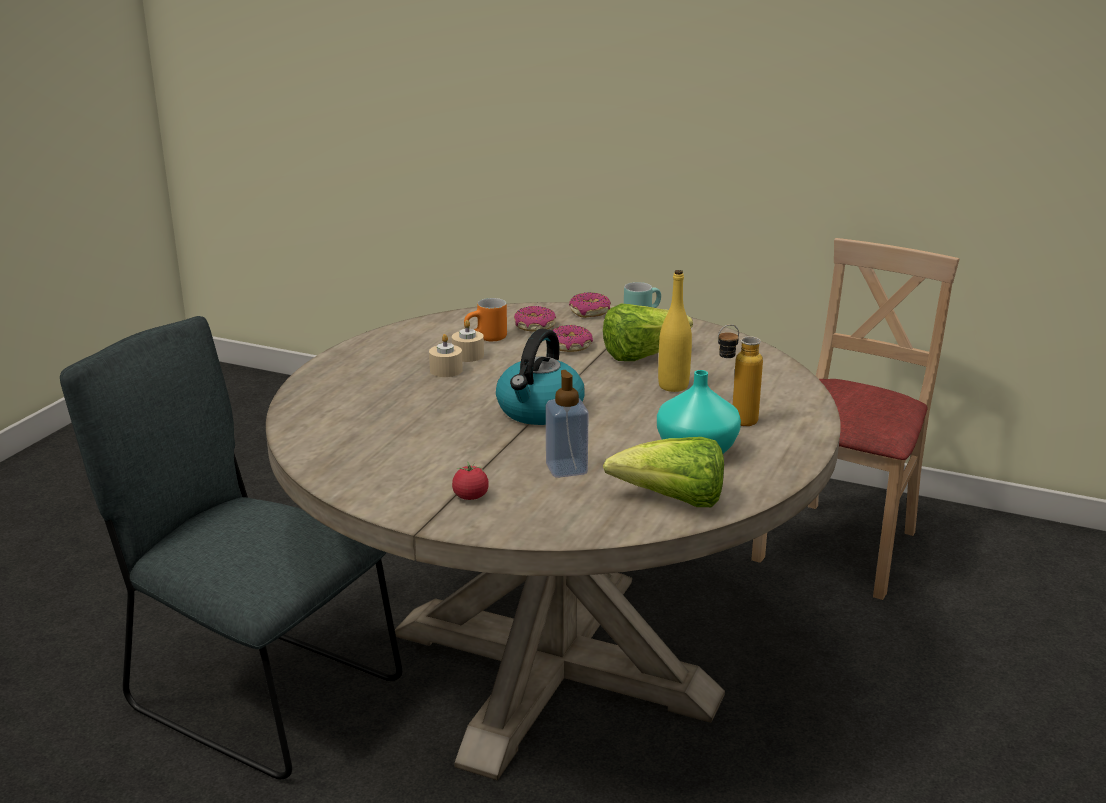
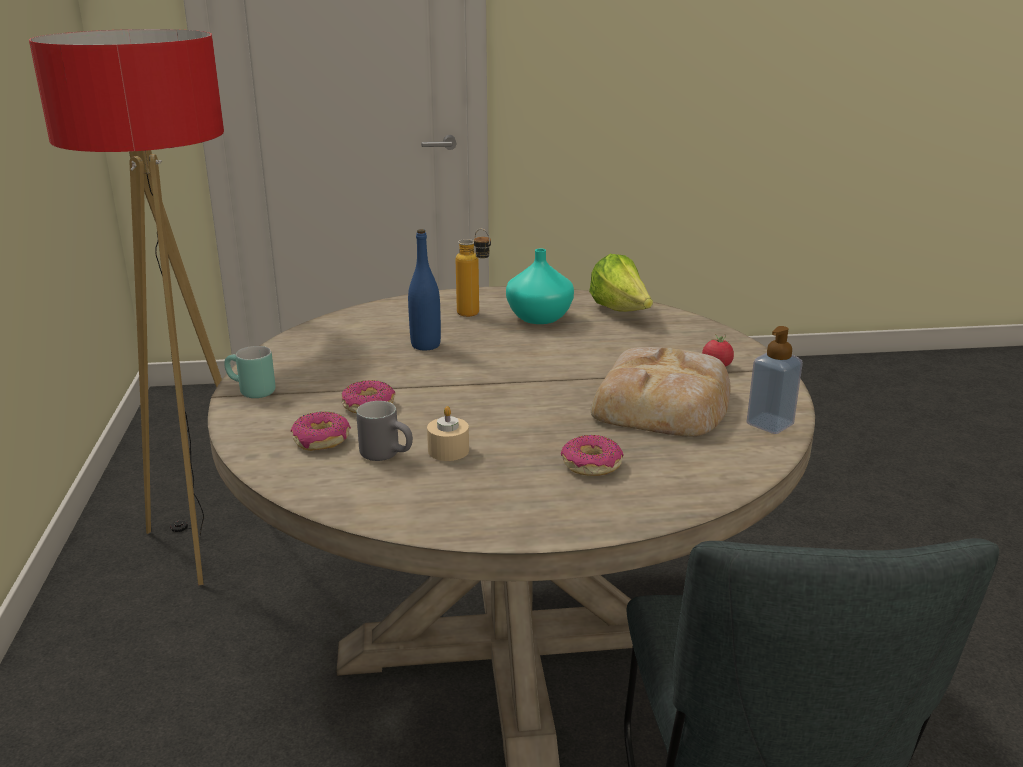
camera: 120 degrees left, 0 degrees up
beige candle [429,334,463,377] -> none
orange mug [464,298,507,341] -> grey mug [356,401,413,461]
kettle [496,329,585,425] -> none
soap dispenser [546,370,589,478] -> soap dispenser moved to [747,326,803,434]
donut [569,293,611,318] -> donut moved to [561,435,624,476]
lettuce [603,304,693,361] -> none
yellow bottle [658,270,692,392] -> blue bottle [408,229,441,350]
beige chair [751,238,959,600] -> floor lamp [29,29,224,585]
none -> bread [591,347,731,437]

